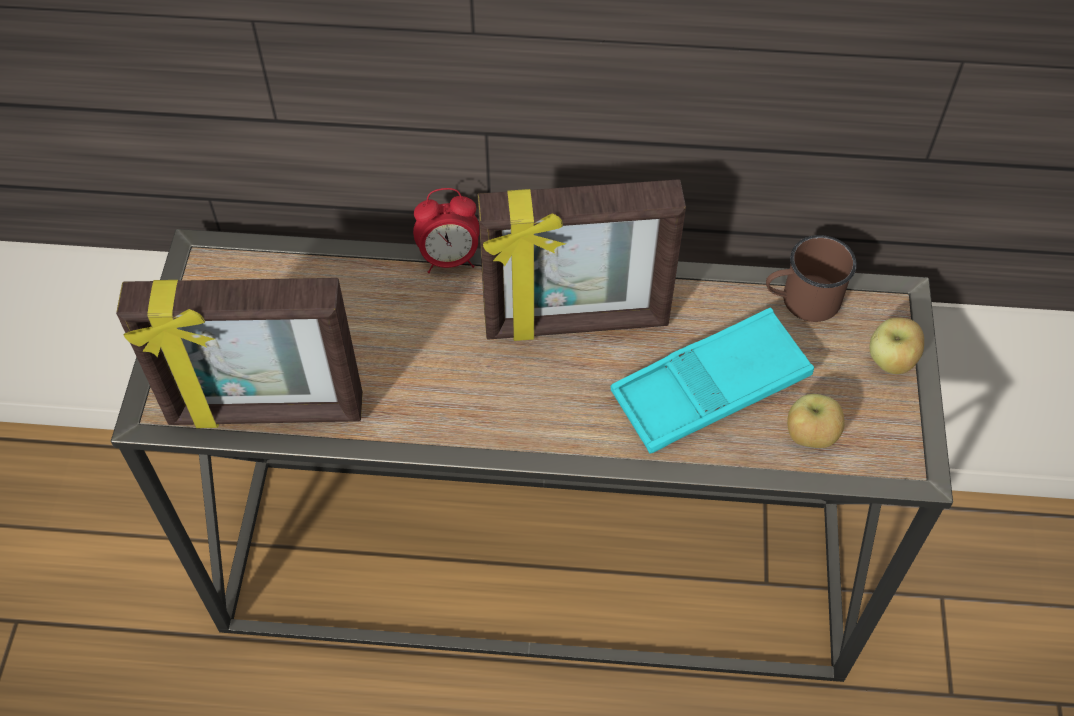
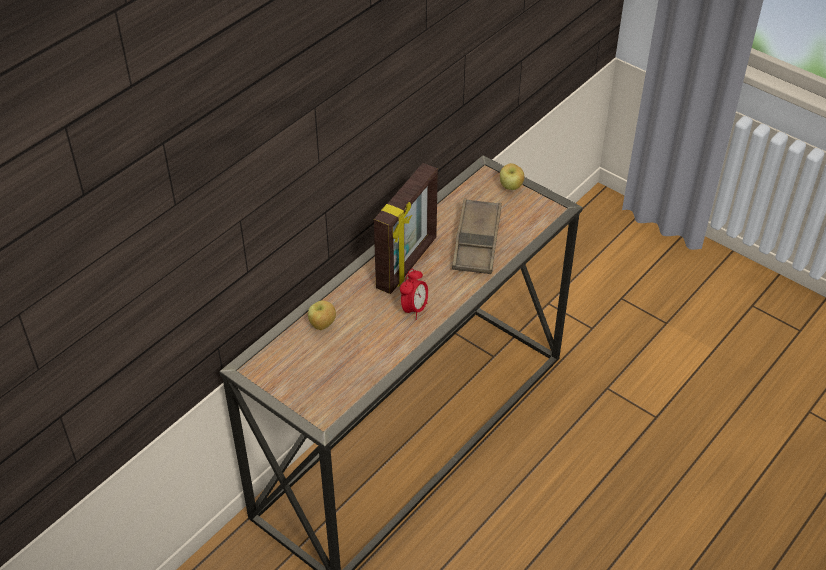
camera: 55 degrees left, 10 degrees down
picture frame [116,278,363,428] -> none
alarm clock [413,188,480,273] -> alarm clock moved to [400,269,428,320]
turquoise tray [611,308,814,453] -> brown tray [452,199,502,274]
brown mug [766,235,857,322] -> none
apple [787,394,845,448] -> apple moved to [308,300,336,330]

